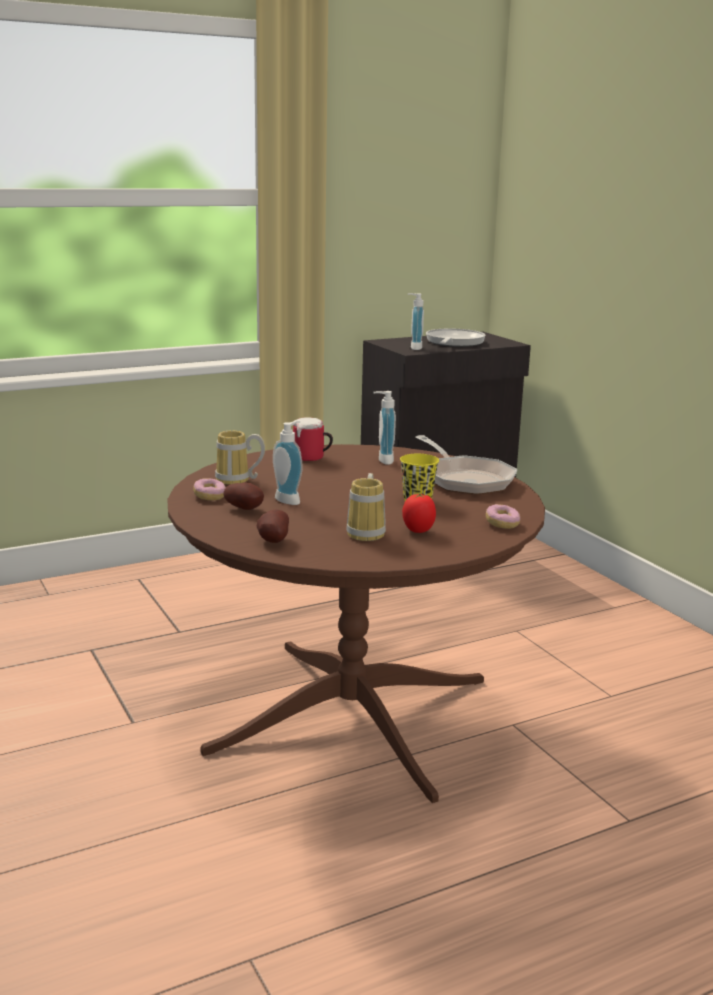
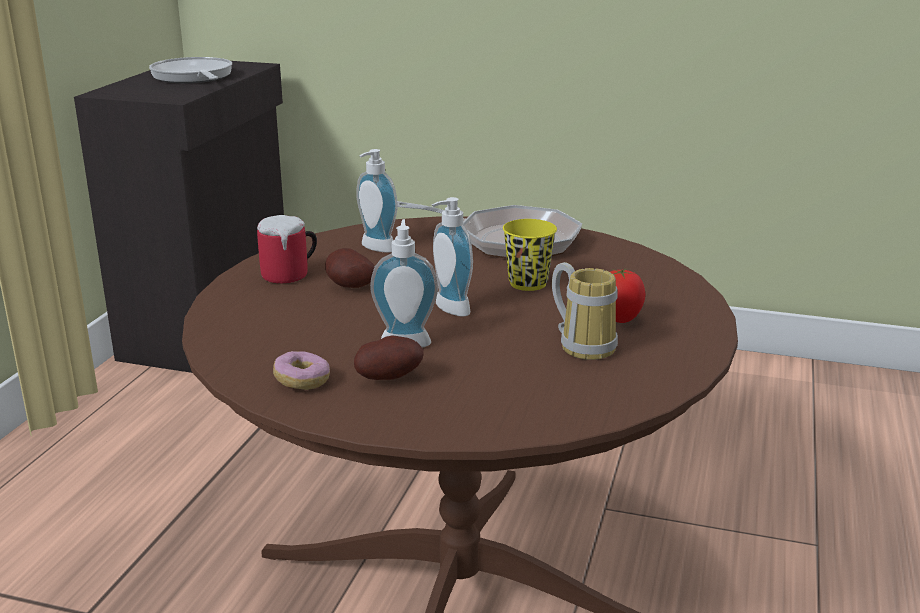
camera: 45 degrees left, 5 degrees up
mug [215,431,265,485] -> none
potato [257,510,289,543] -> potato moved to [325,248,375,288]
soap dispenser [407,293,424,350] -> soap dispenser moved to [432,197,473,317]
donut [486,504,520,529] -> none

